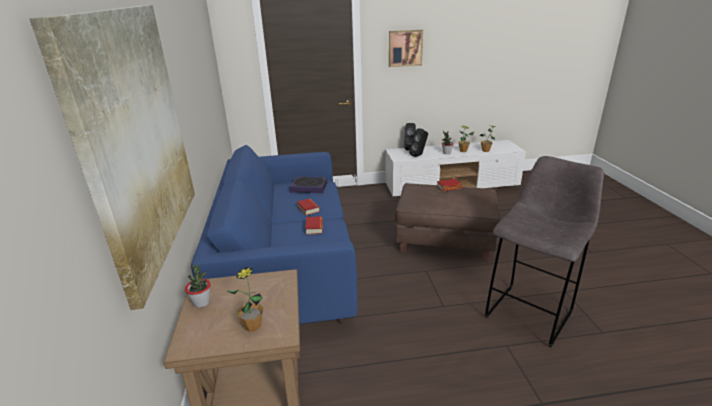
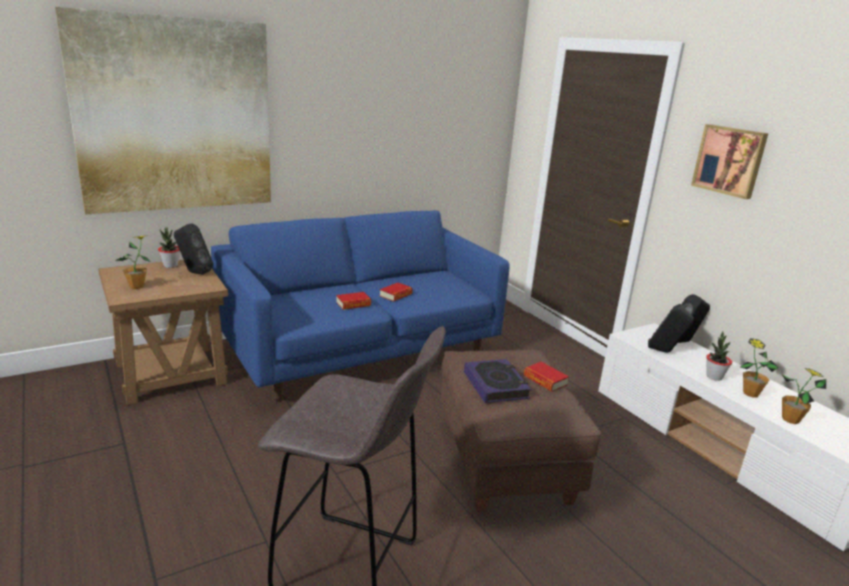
camera: 65 degrees right, 5 degrees down
book [290,176,328,193] -> book moved to [464,359,532,403]
none -> black speaker [174,223,213,275]

